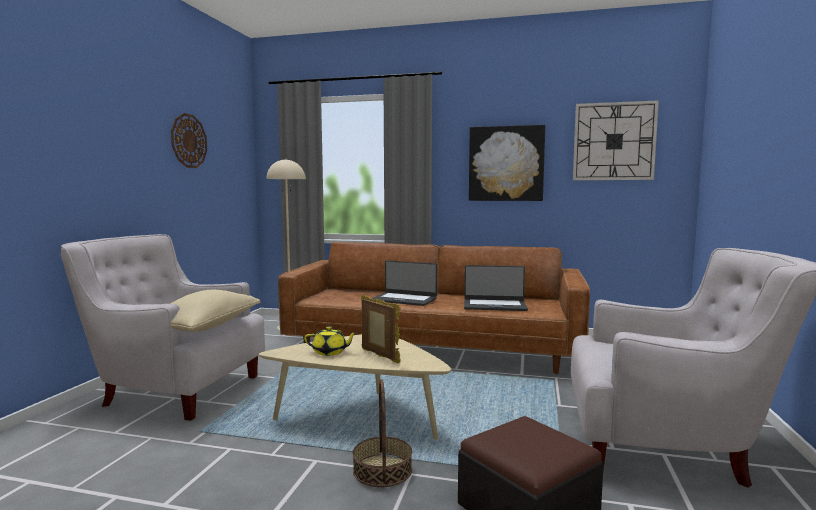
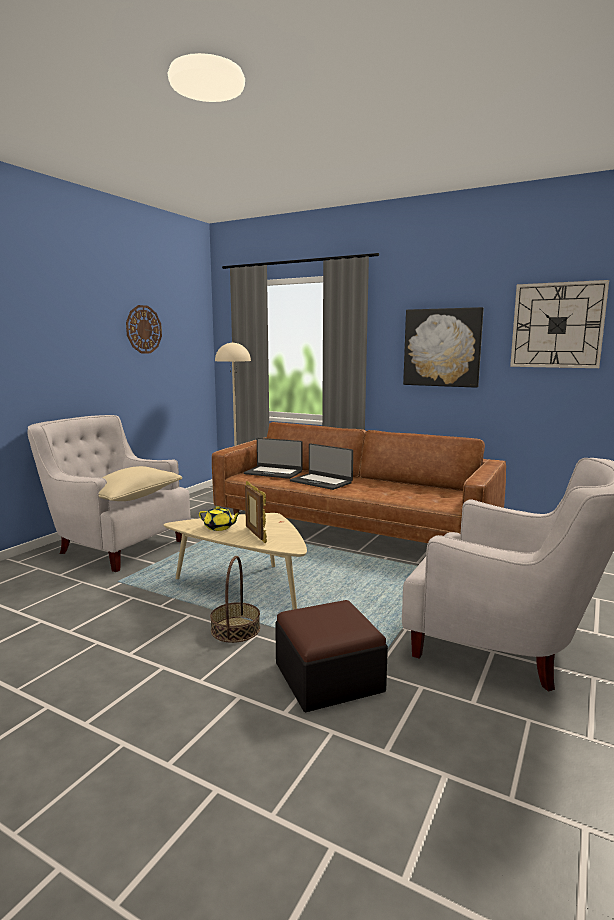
camera: 15 degrees right, 5 degrees up
laptop [464,265,528,311] -> laptop moved to [244,438,303,479]

